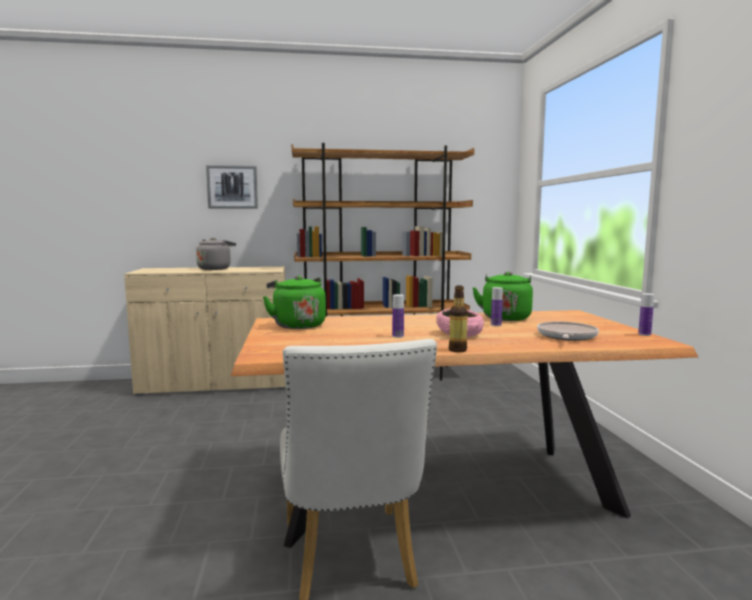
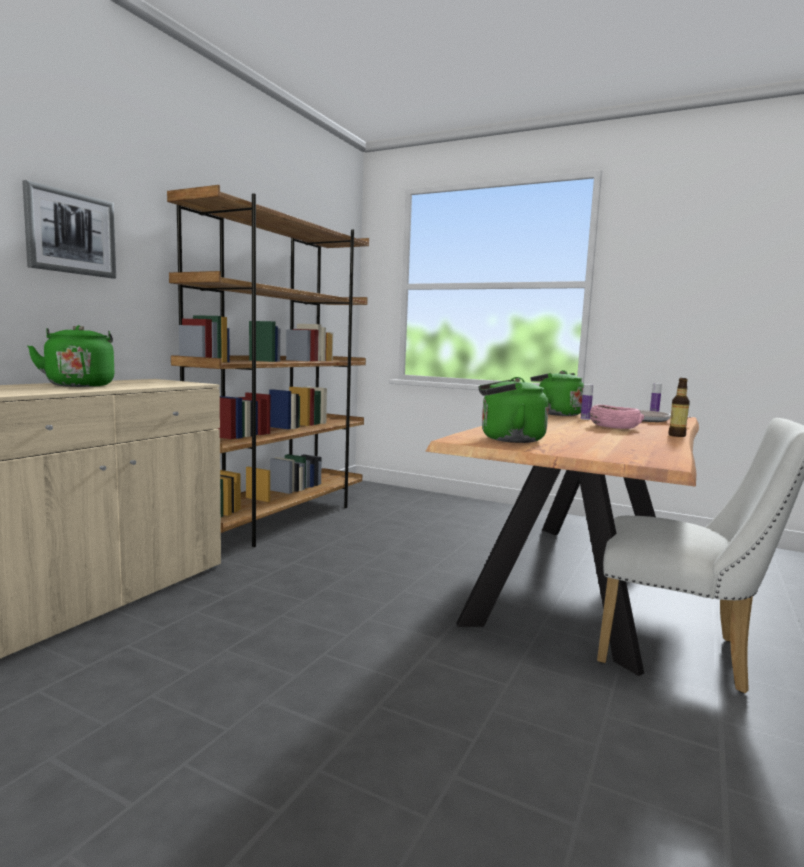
camera: 55 degrees left, 0 degrees up
grey kettle [196,238,236,270] -> green kettle [27,325,114,387]
bottle [392,294,404,338] -> none

